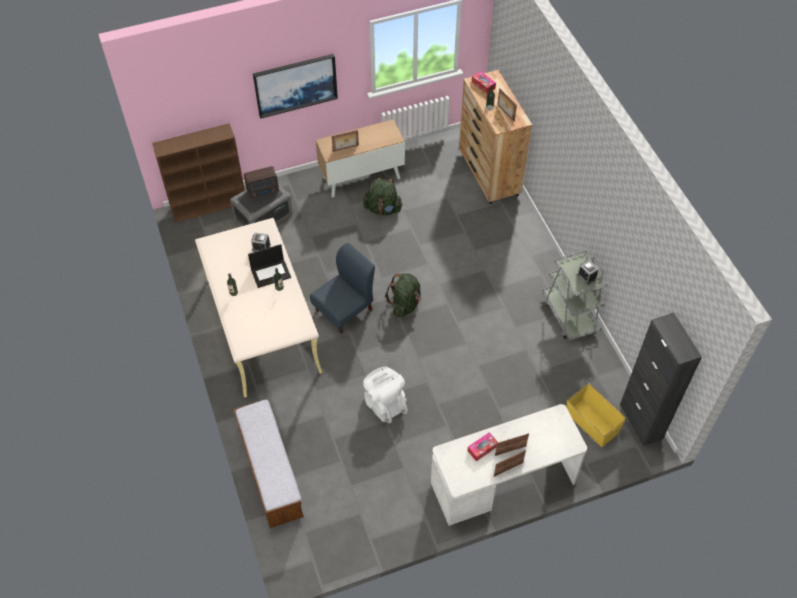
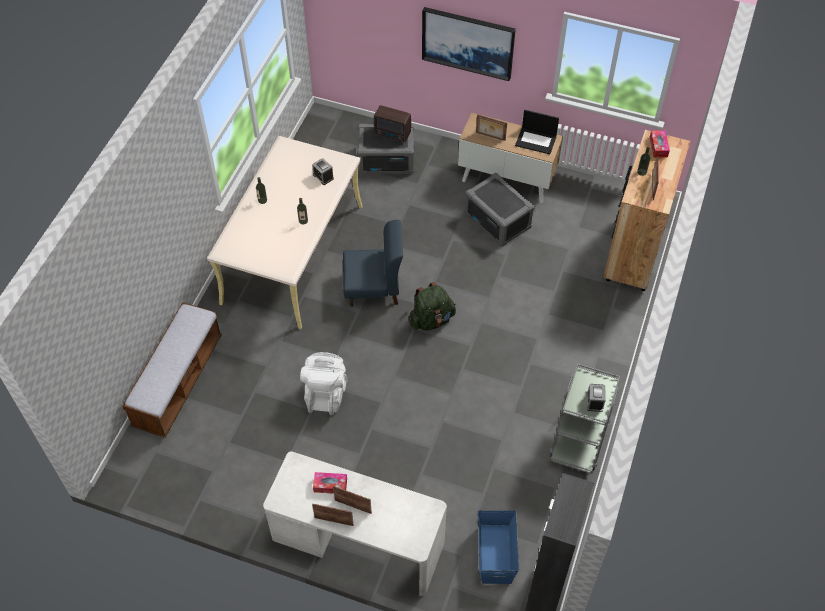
camera: 40 degrees right, 0 degrees up
brown bookcase [152,123,245,223] -> none
laptop [248,244,291,288] -> laptop moved to [515,110,559,154]
green backpack [363,178,403,215] -> grey storage box [464,173,534,247]
yellow storage box [566,383,626,447] -> blue storage box [478,510,519,584]

